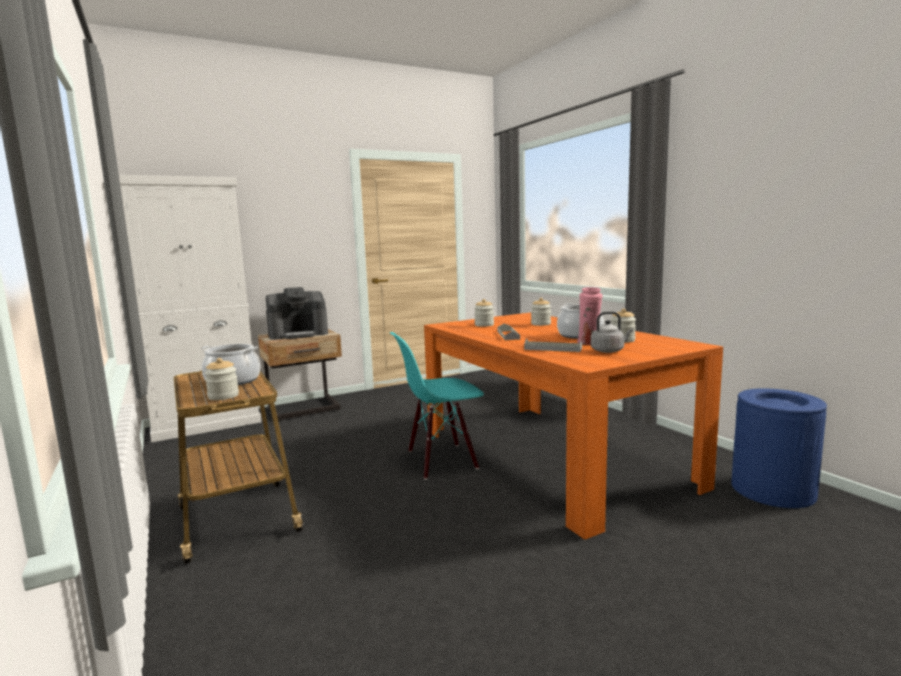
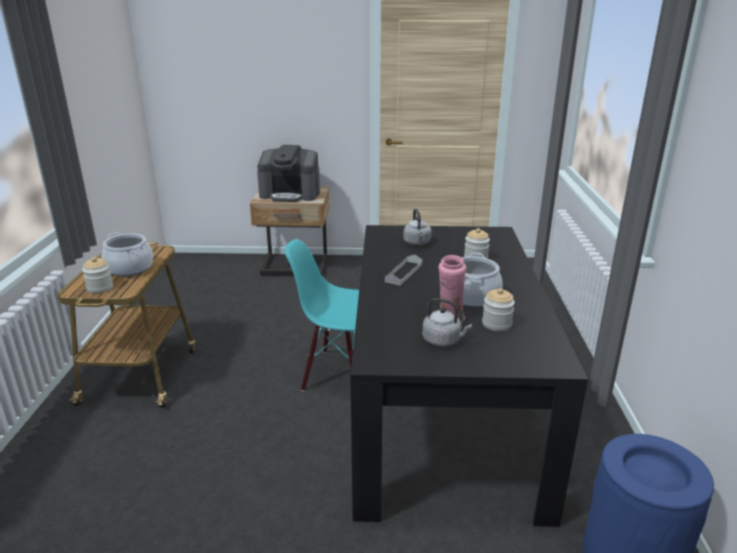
camera: 30 degrees right, 15 degrees up
white cabinet [119,175,261,443] -> none
orange dining table [424,313,723,540] -> black dining table [350,225,588,527]
jar [474,299,494,327] -> grey kettle [403,208,432,245]
grey tray [524,339,582,352] -> none

